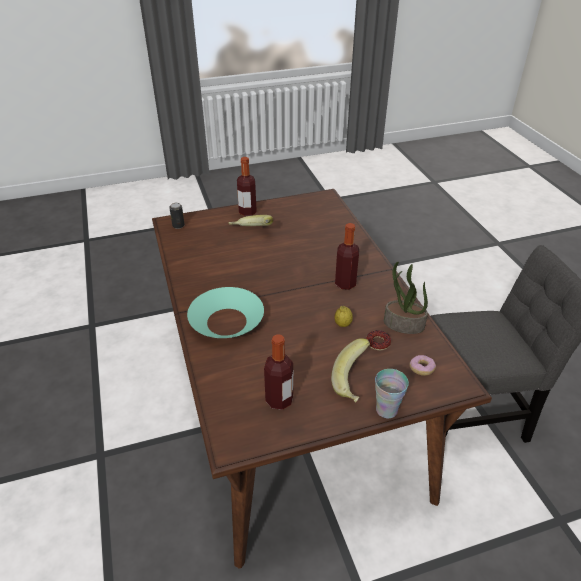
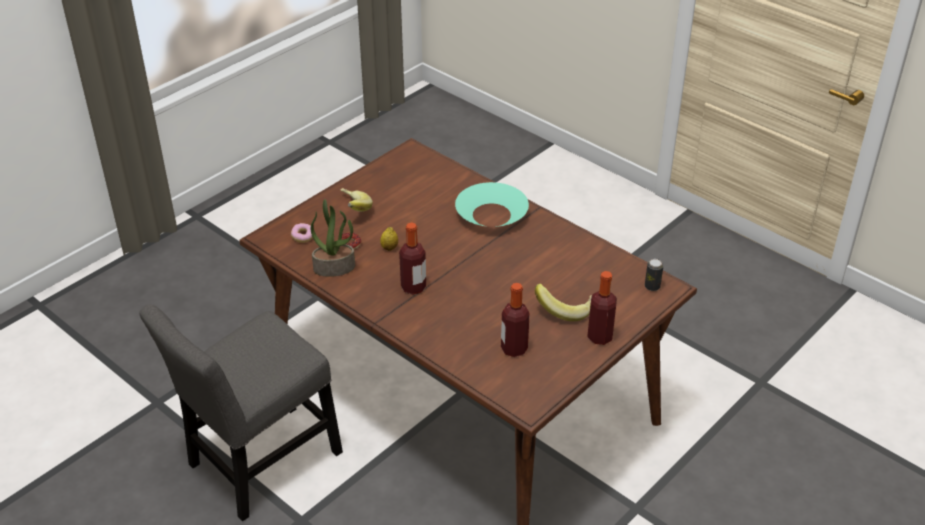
camera: 150 degrees right, 0 degrees up
bottle [264,334,293,410] -> bottle moved to [501,283,530,357]
cup [375,369,409,418] -> none

